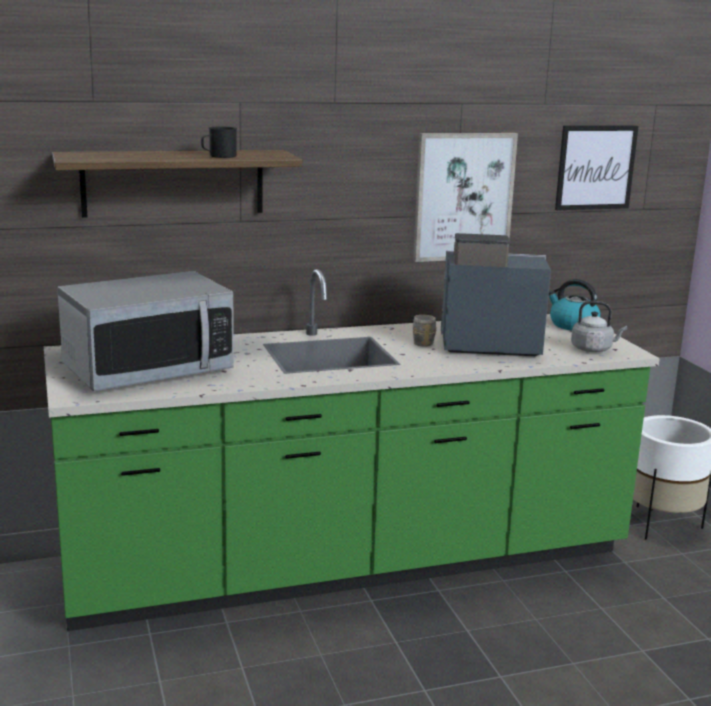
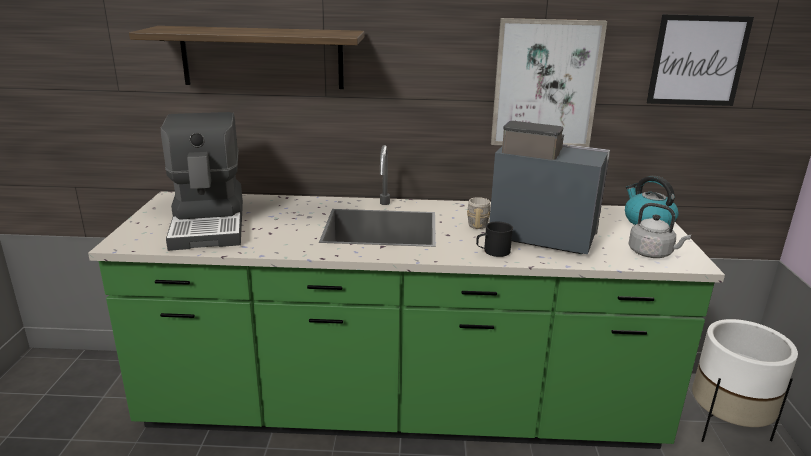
camera: 20 degrees right, 5 degrees up
microwave [57,271,234,391] -> coffee machine [161,112,243,251]
black mug [201,127,237,158] -> black mug moved to [476,222,513,257]

